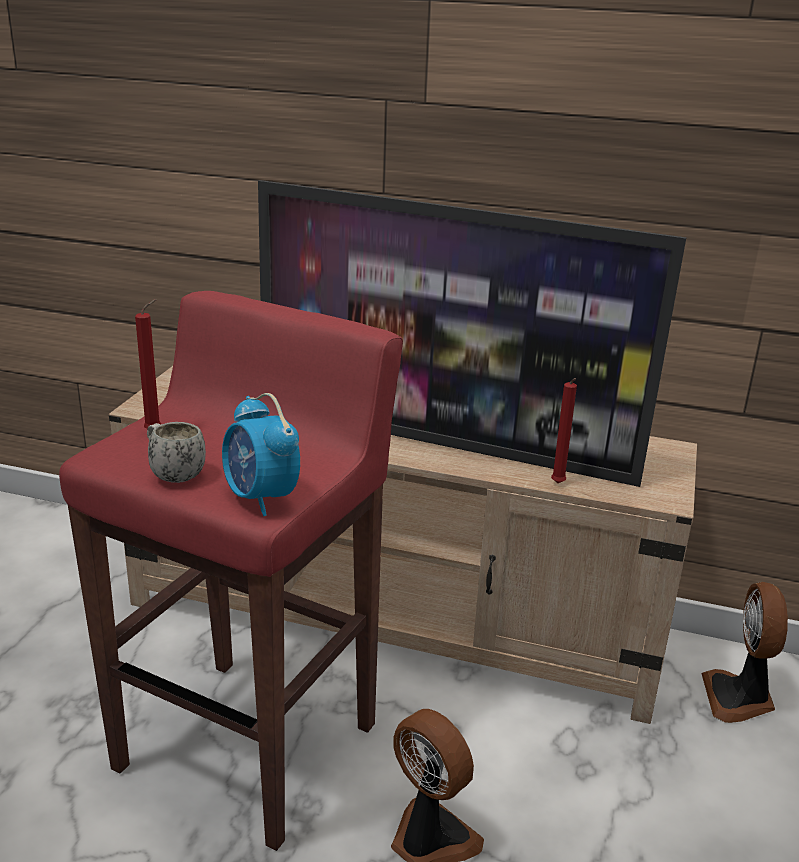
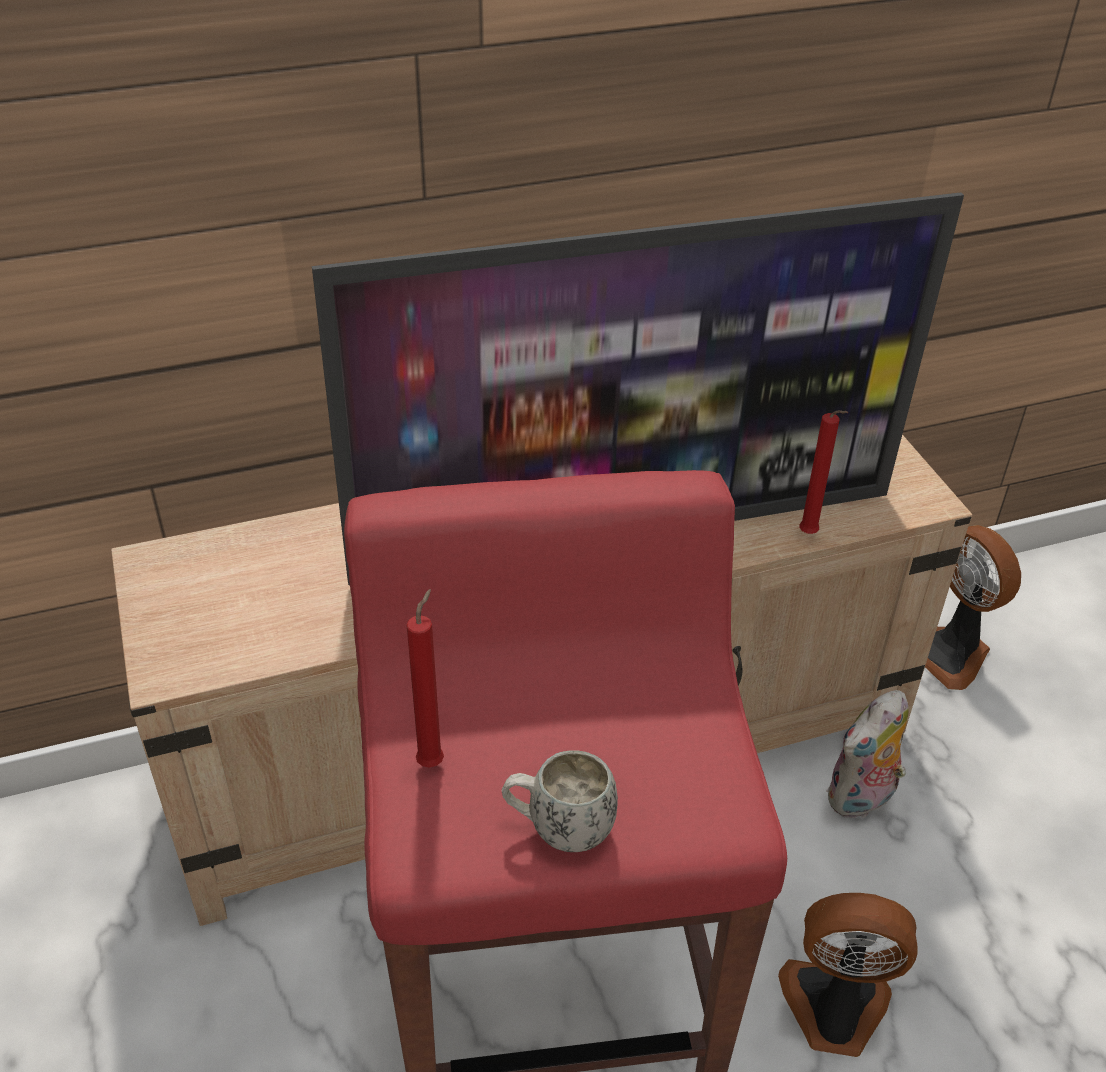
camera: 35 degrees left, 15 degrees up
alarm clock [222,393,300,516] -> none
none -> plush toy [826,690,909,818]

